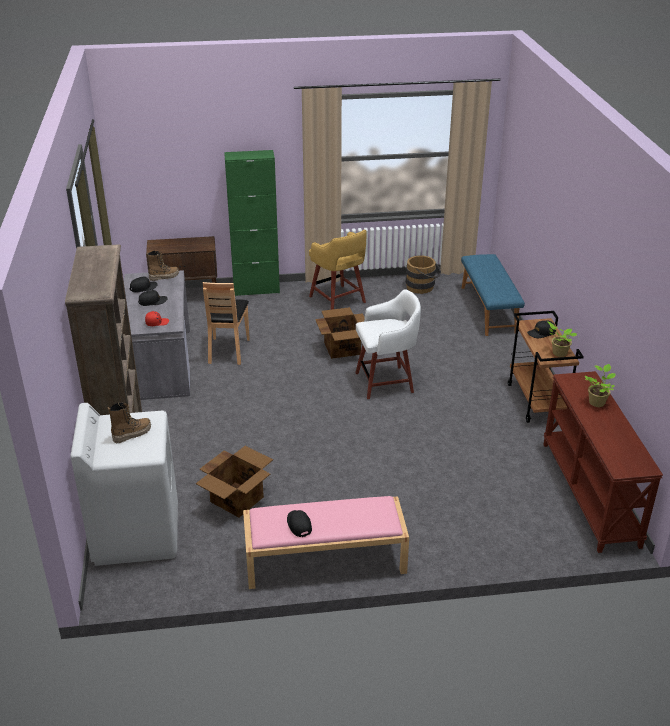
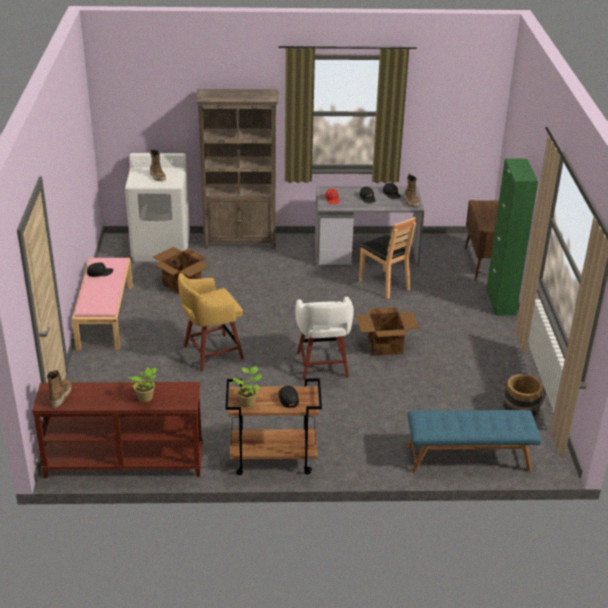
camera: 95 degrees right, 0 degrees up
brown chair [203,282,250,365] -> brown chair turned 135 degrees counterclockwise [359,217,416,299]
yellow stool [309,230,367,310] -> yellow stool moved to [178,273,244,371]
none -> boot [47,370,72,408]

